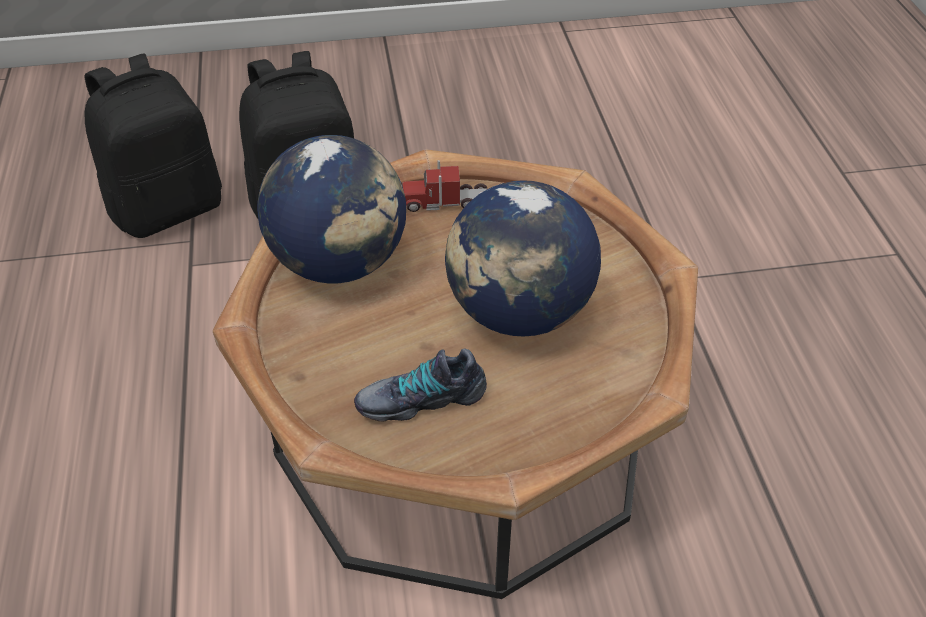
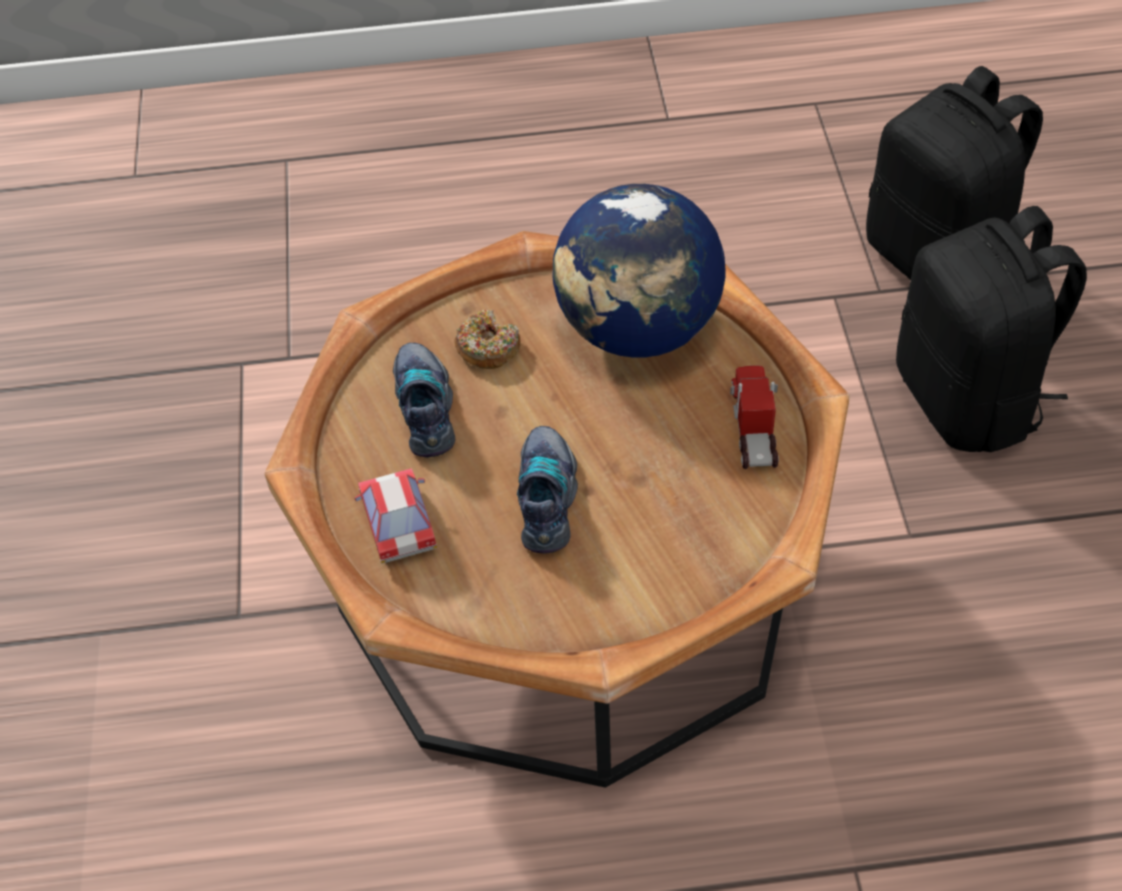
camera: 95 degrees right, 5 degrees up
globe [445,180,601,337] -> shoe [517,426,578,553]
none -> toy car [354,468,437,564]
none -> donut [455,310,520,369]

